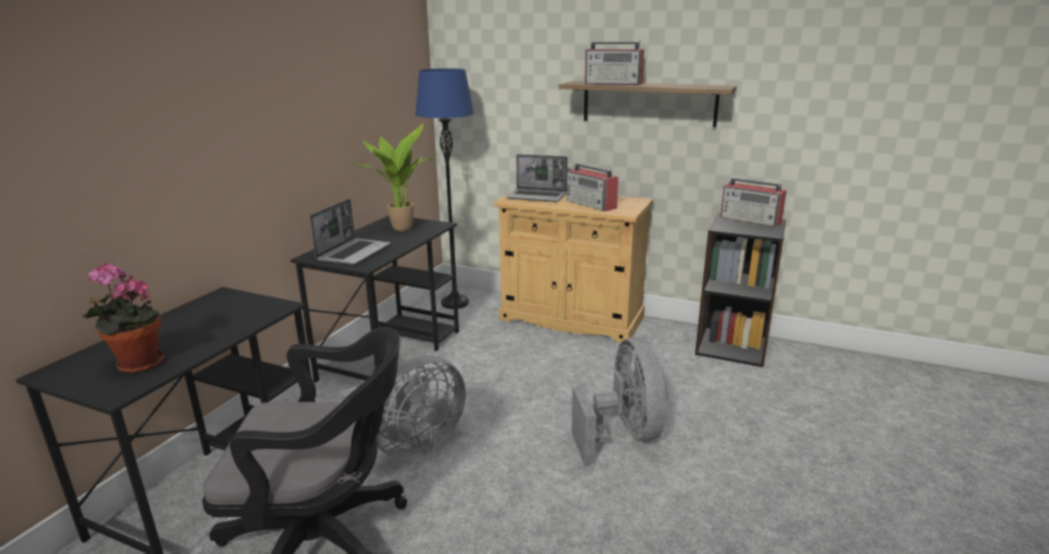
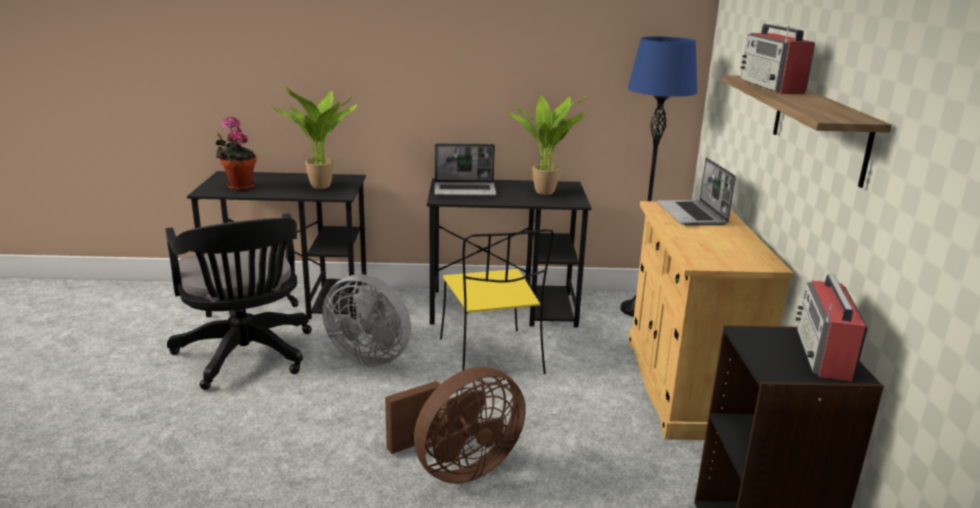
camera: 65 degrees right, 0 degrees up
radio [567,164,618,211] -> none
grey fan [572,337,667,465] -> brown fan [385,367,526,484]
none -> potted plant [271,87,357,189]
none -> yellow chair [440,229,554,374]

